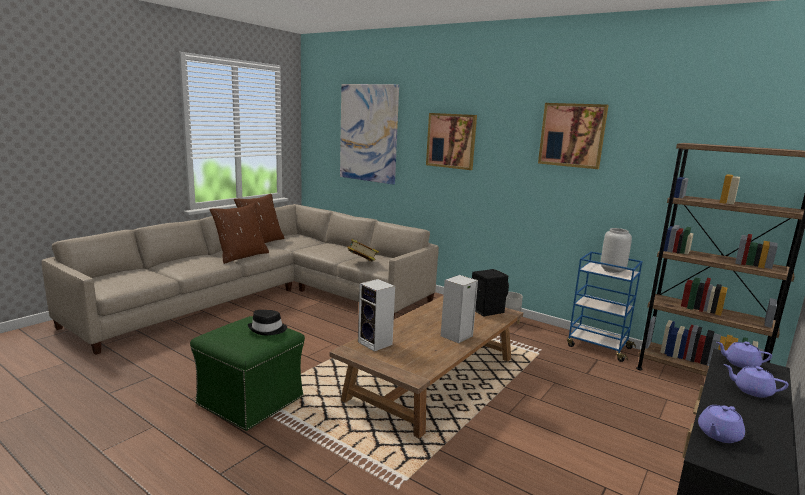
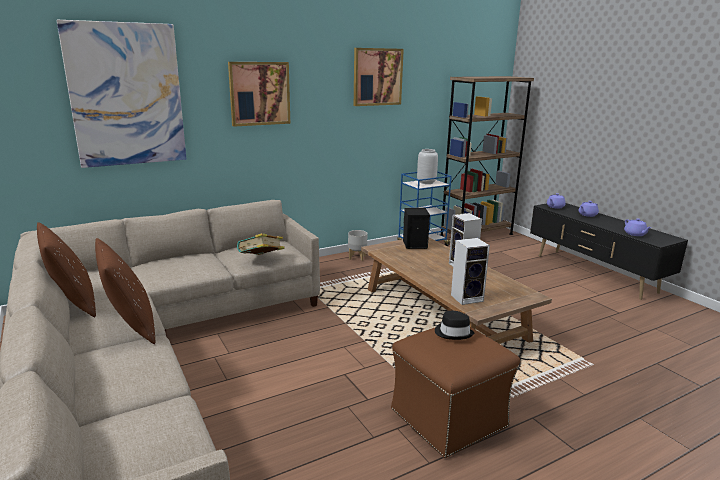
camera: 65 degrees left, 5 degrees up
green ottoman [190,316,305,431] -> brown ottoman [391,327,520,458]

